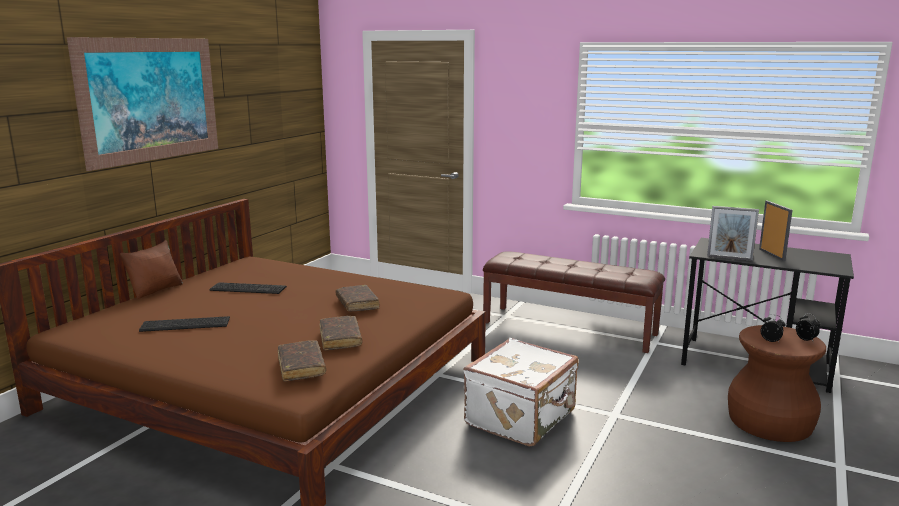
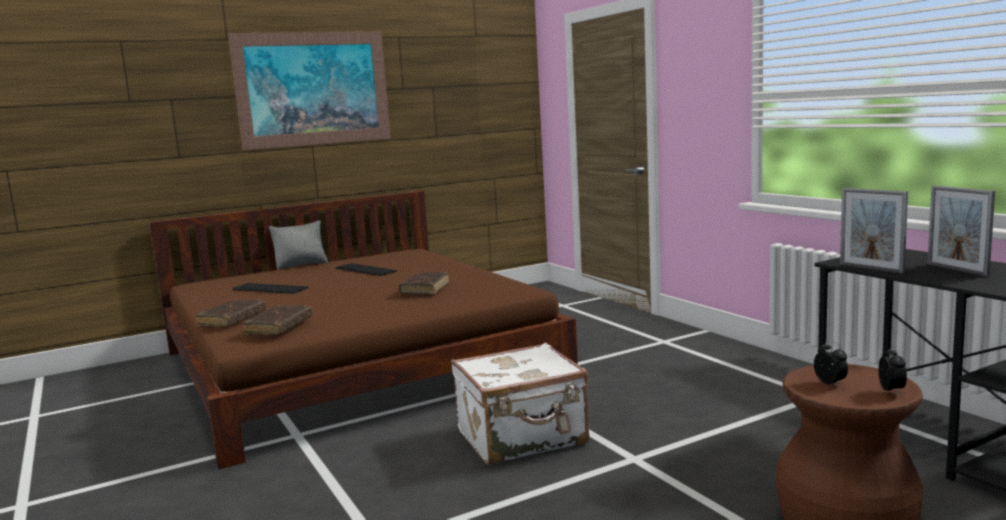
camera: 35 degrees right, 5 degrees down
brown pillow [120,240,183,299] -> grey pillow [269,220,328,269]
brown book [320,316,362,351] -> brown book moved to [196,299,266,327]
brown bench [483,251,665,353] -> none
picture frame [759,201,793,261] -> picture frame turned 135 degrees clockwise [928,185,995,277]

